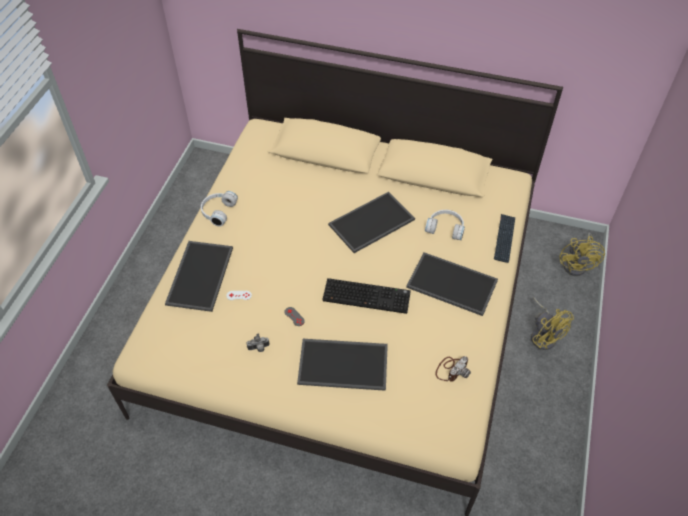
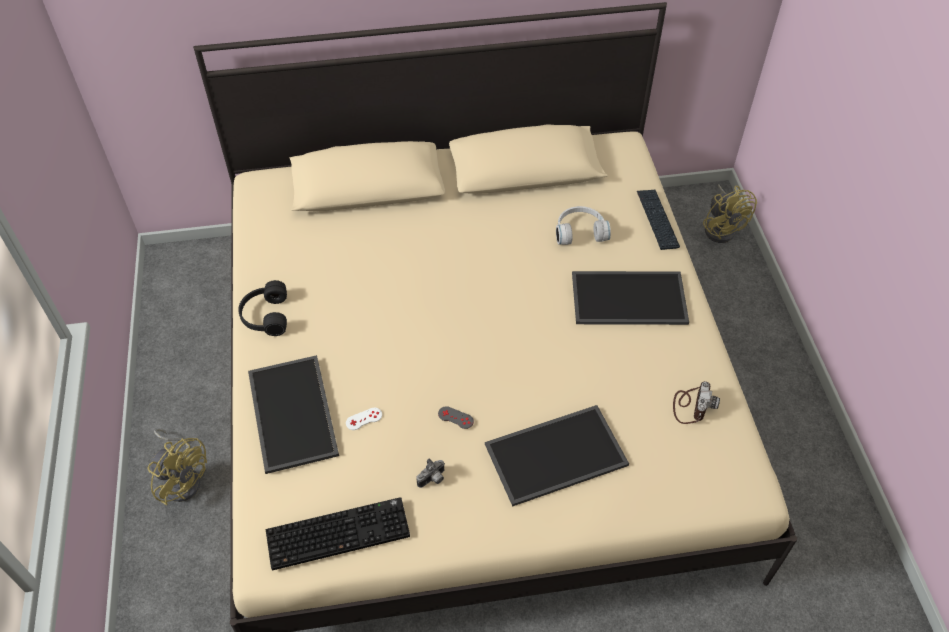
camera: 25 degrees left, 0 degrees up
white headphones [201,191,238,227] -> black headphones [238,280,287,336]
keyboard [323,278,411,314] -> keyboard moved to [266,497,410,570]
tray [328,192,415,253] -> none
yellow fan [531,297,574,350] -> yellow fan moved to [147,429,207,505]

